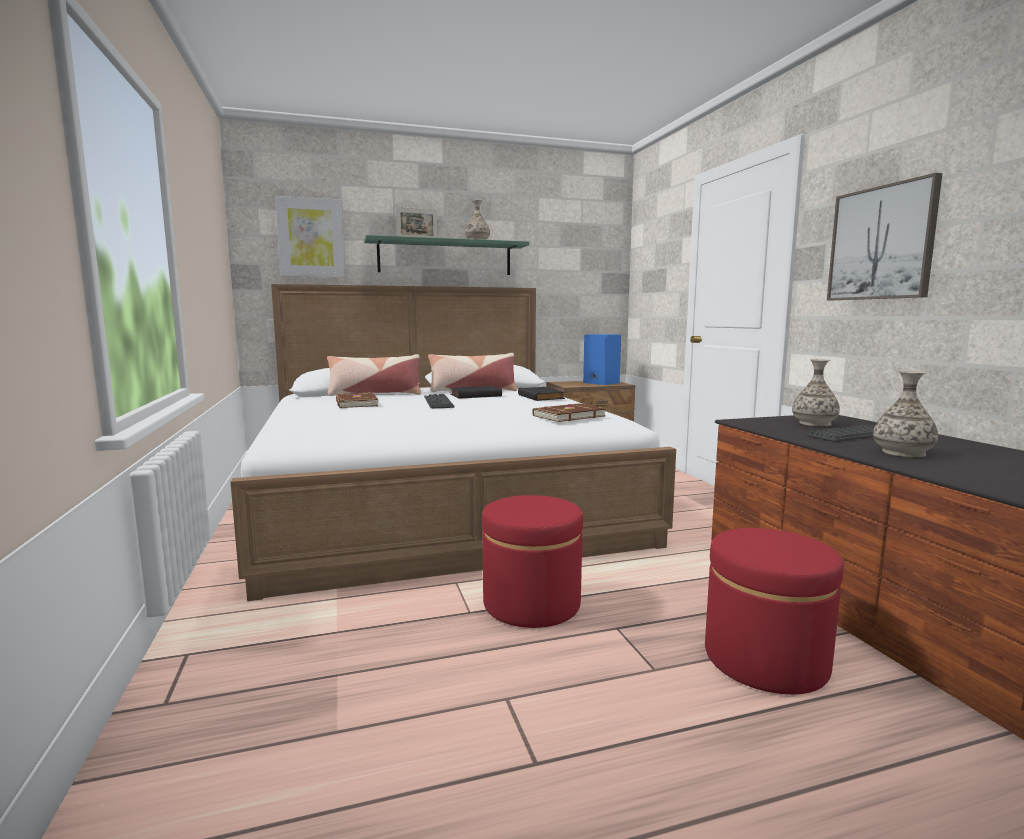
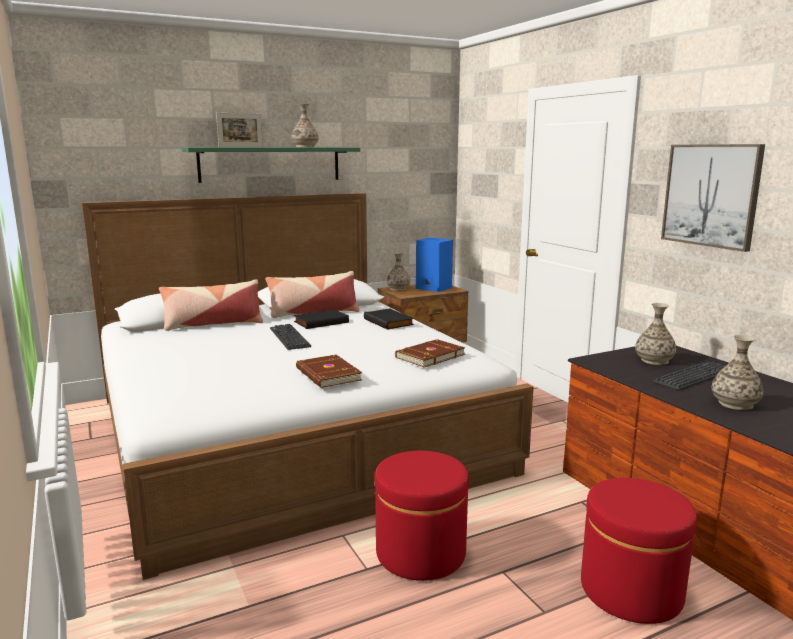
camera: 10 degrees left, 5 degrees up
picture [275,196,345,278] -> none
brown book [336,392,378,408] -> brown book moved to [296,355,362,388]
none -> vase [386,252,410,291]

